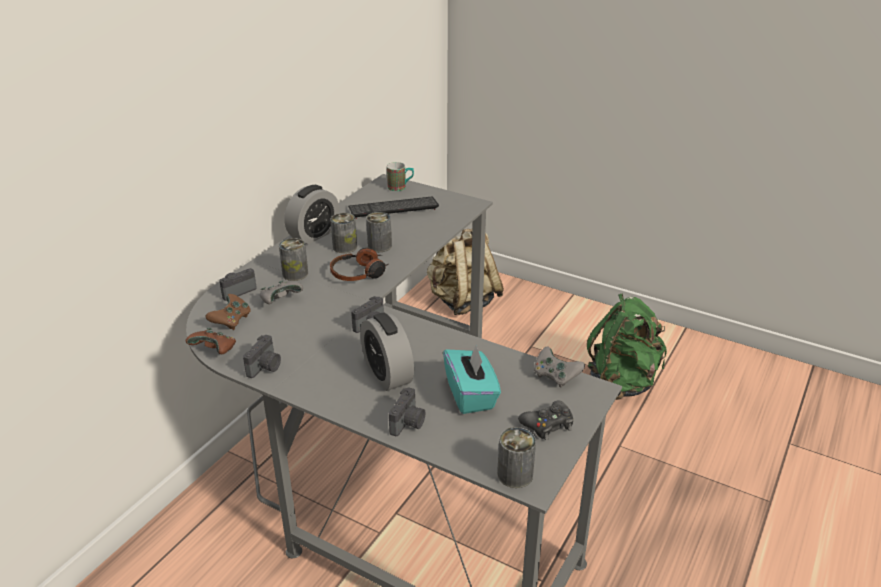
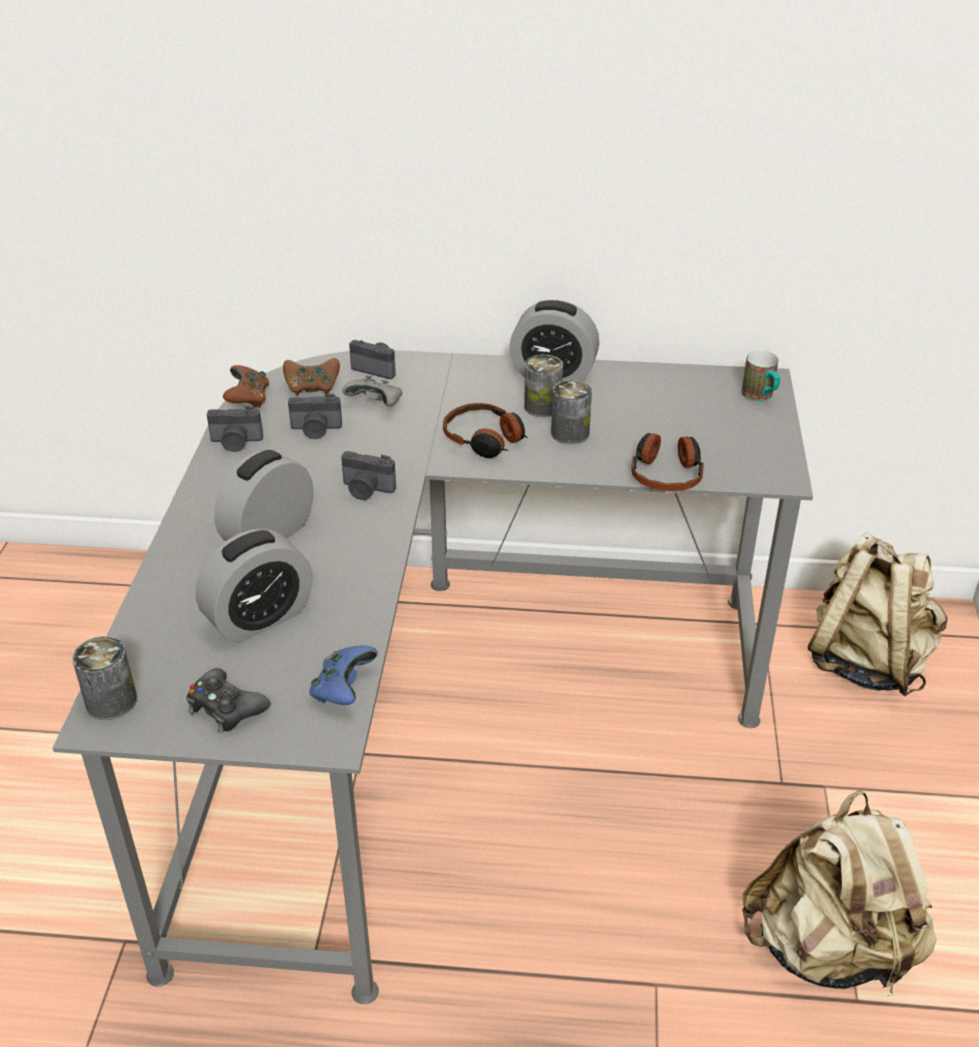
camera: 65 degrees right, 5 degrees up
can [279,238,308,281] -> none
keyboard [348,197,439,219] -> none
camera [389,387,425,436] -> camera moved to [288,394,342,439]
turquoise tissue box [443,344,501,414] -> alarm clock [196,529,312,643]
grey game controller [534,346,585,388] -> blue game controller [310,645,378,705]
green backpack [587,293,667,400] -> beige backpack [742,790,937,996]
none -> headphones [631,433,704,491]

